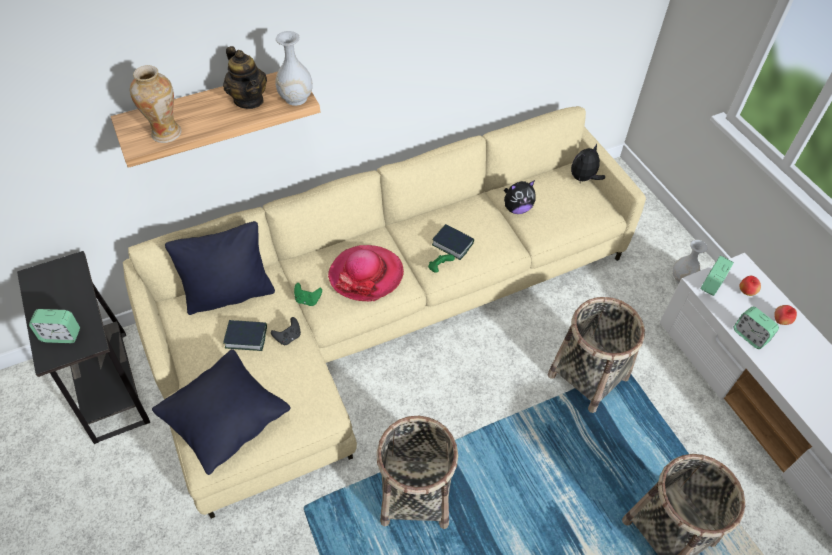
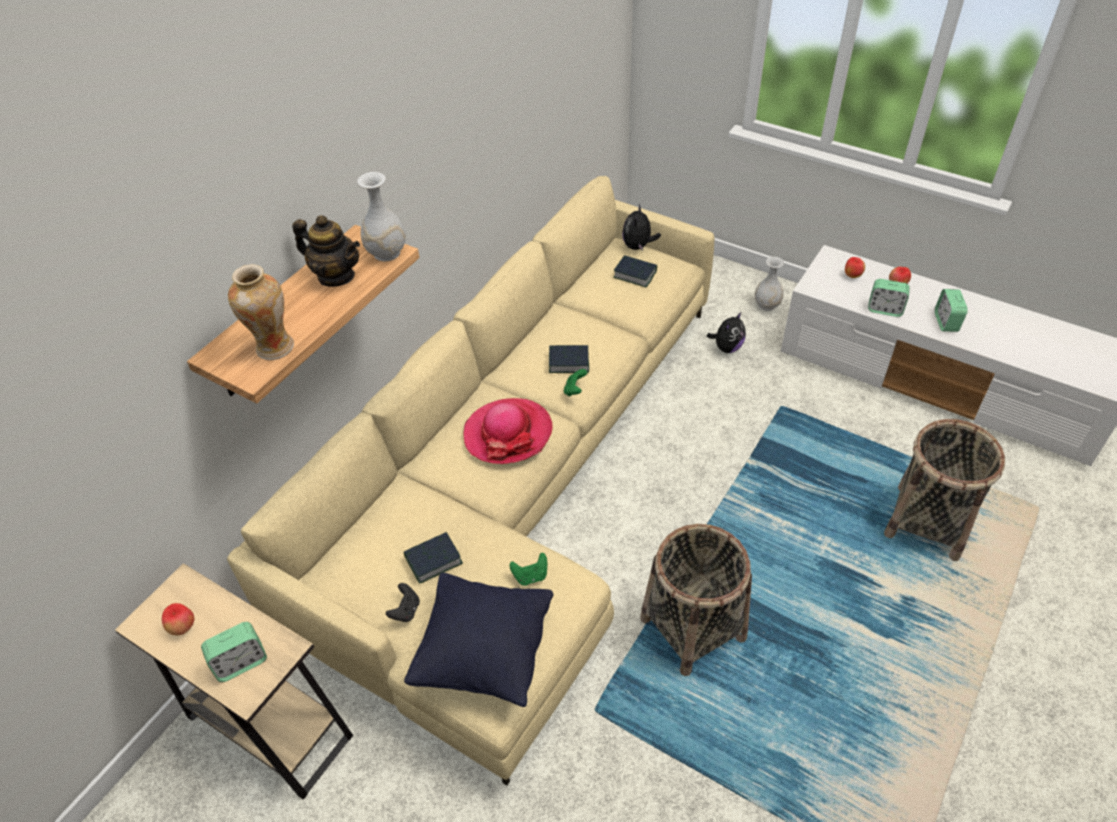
camera: 30 degrees left, 5 degrees down
black side table [17,251,150,444] -> beige side table [115,563,353,800]
black pillow [165,221,275,315] -> none
black game controller [271,317,301,345] -> black game controller moved to [386,583,420,622]
green game controller [294,283,322,306] -> green game controller moved to [510,553,547,586]
plush toy [504,180,536,214] -> plush toy moved to [707,311,746,353]
basket [548,297,645,413] -> none
alarm clock [700,255,734,296] -> alarm clock moved to [935,289,968,332]
none -> apple [162,603,194,635]
none -> book [613,255,657,287]

